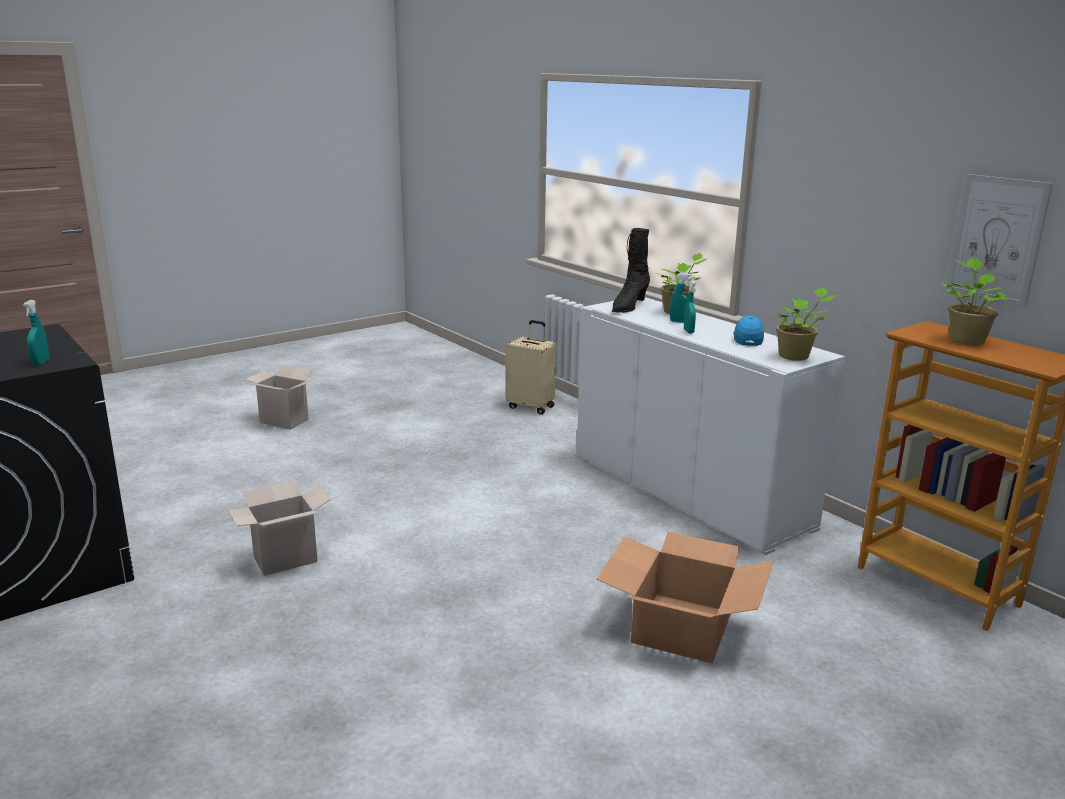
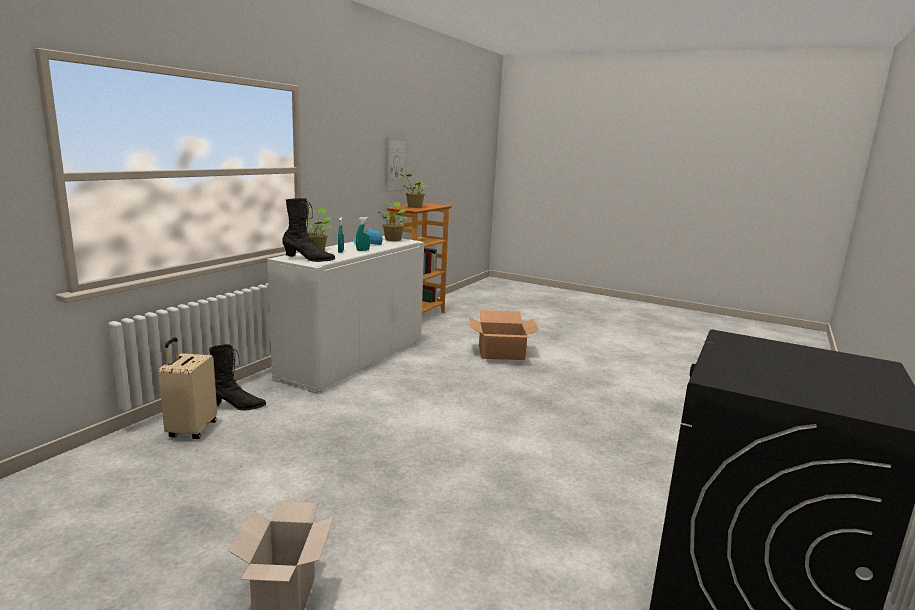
camera: 115 degrees left, 5 degrees down
turquoise spray bottle [23,300,50,366] -> none
cardboard box [228,480,331,576] -> none
none -> black boot [209,344,266,410]

